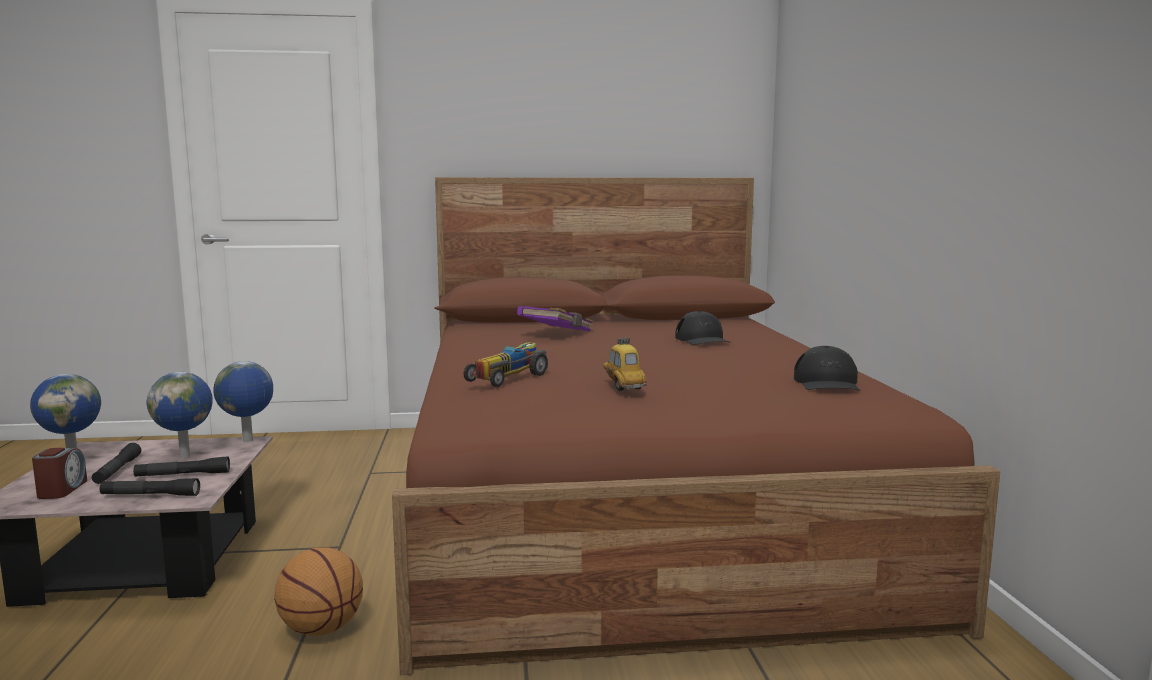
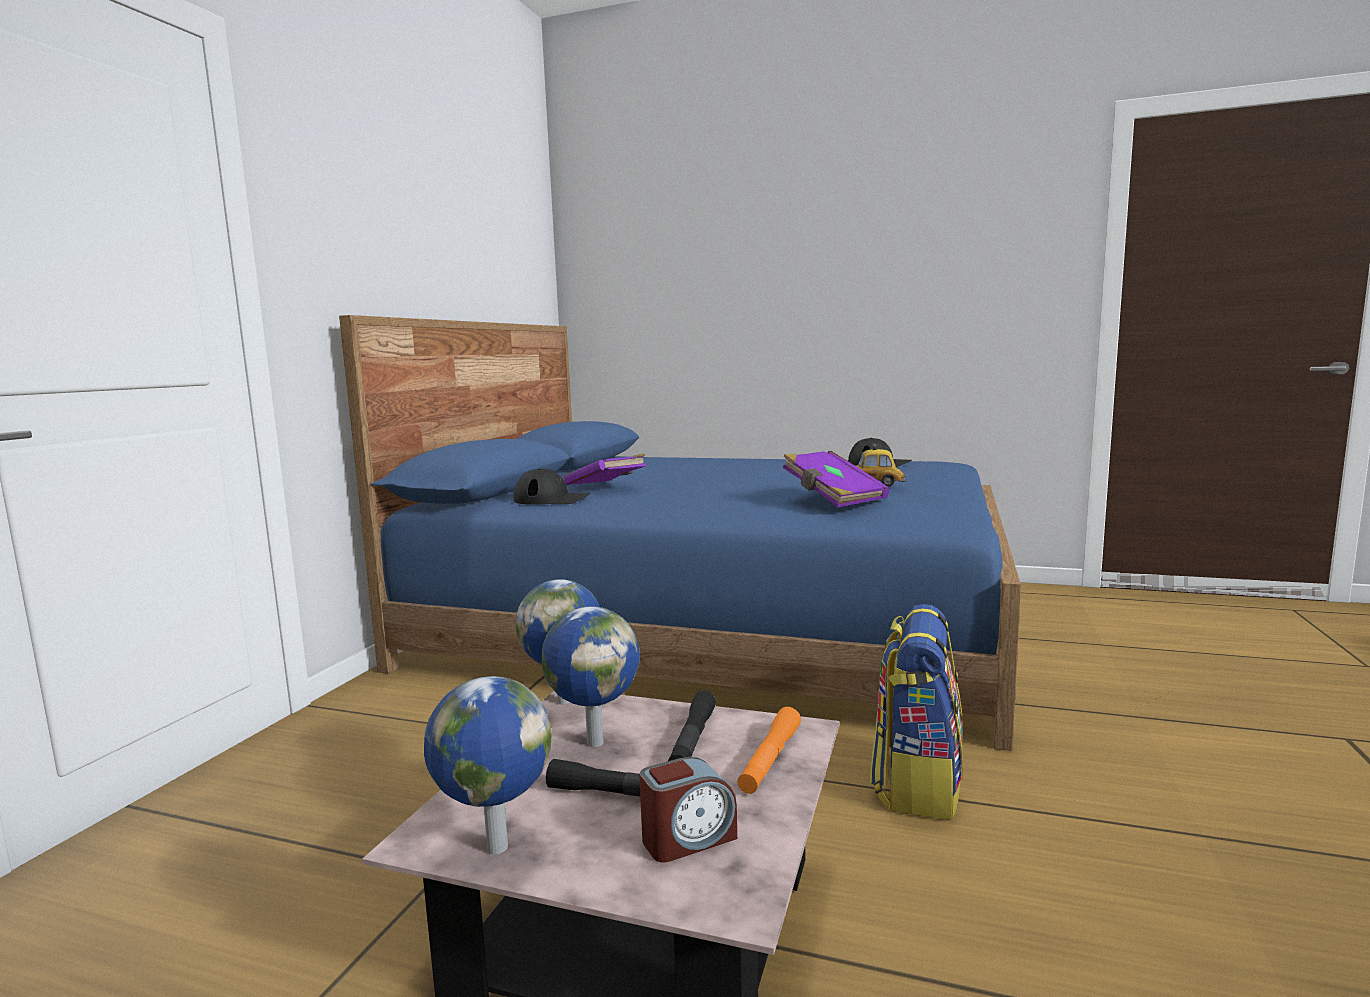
camera: 65 degrees left, 0 degrees up
alarm clock [32,448,87,499] -> alarm clock turned 135 degrees clockwise [639,757,737,863]
black flashlight [100,478,200,496] -> orange flashlight [737,707,801,794]
basketball [274,548,363,636] -> backpack [870,604,963,820]
brown bed [392,177,1000,675] -> blue bed [339,315,1021,751]
toy car [464,342,548,387] -> purple book [783,451,889,508]
black cap [675,311,731,345] -> black cap moved to [514,468,591,505]

